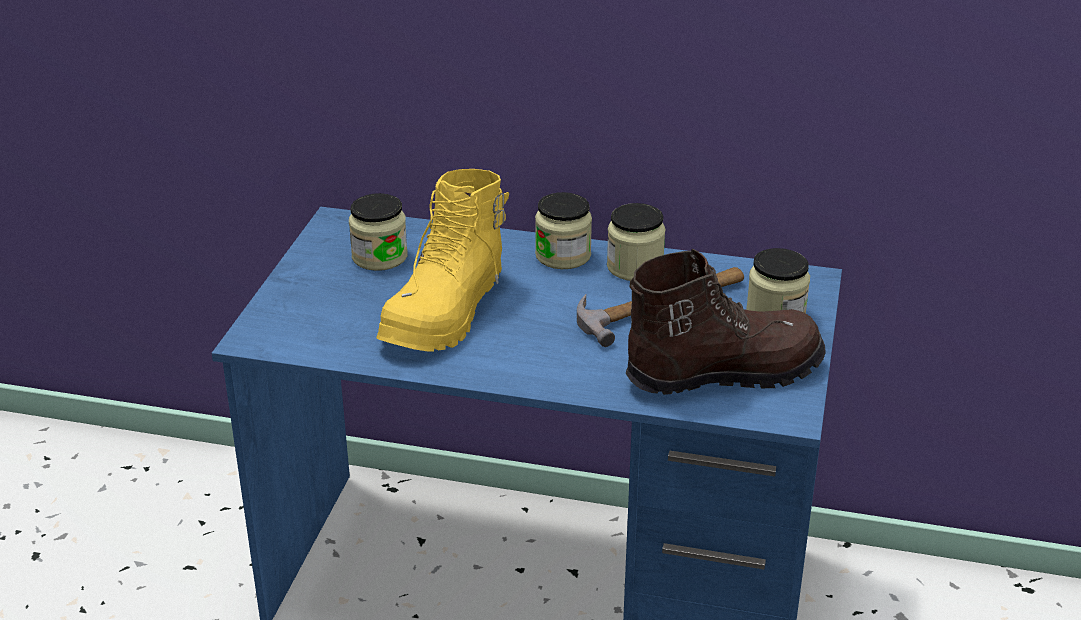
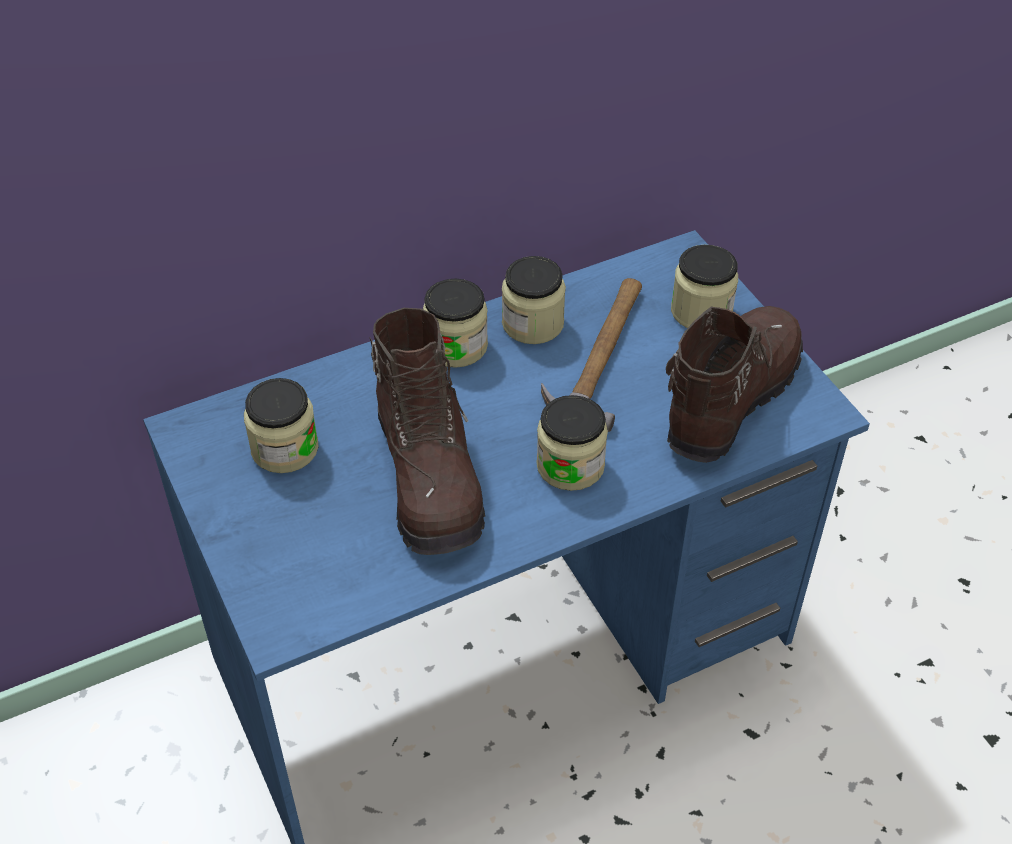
camera: 40 degrees left, 15 degrees up
yellow boot [377,169,509,352] -> brown boot [369,308,485,555]
none -> jar [536,395,608,491]

